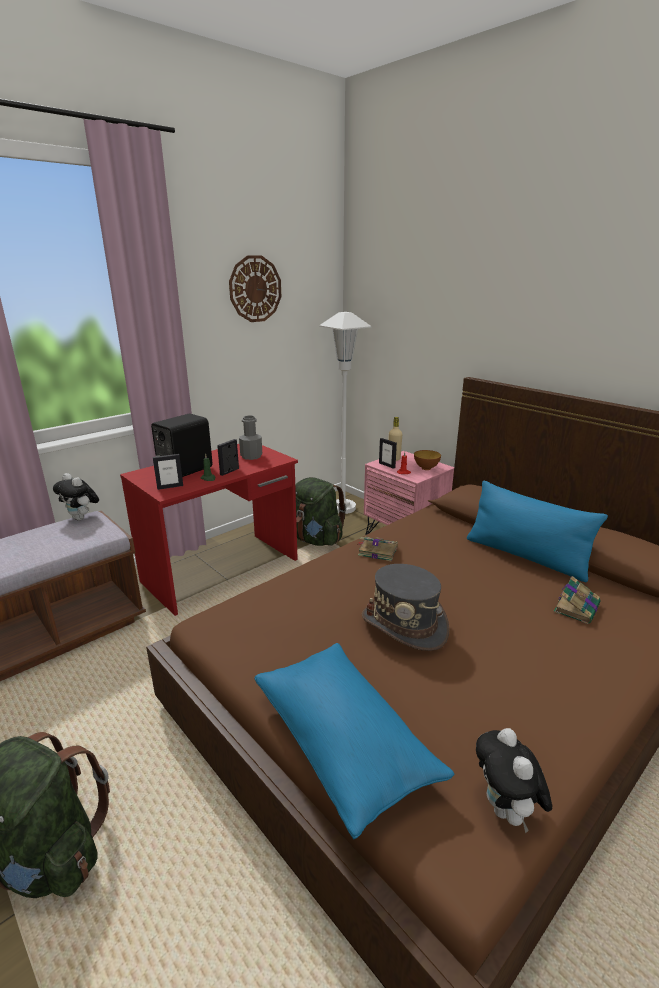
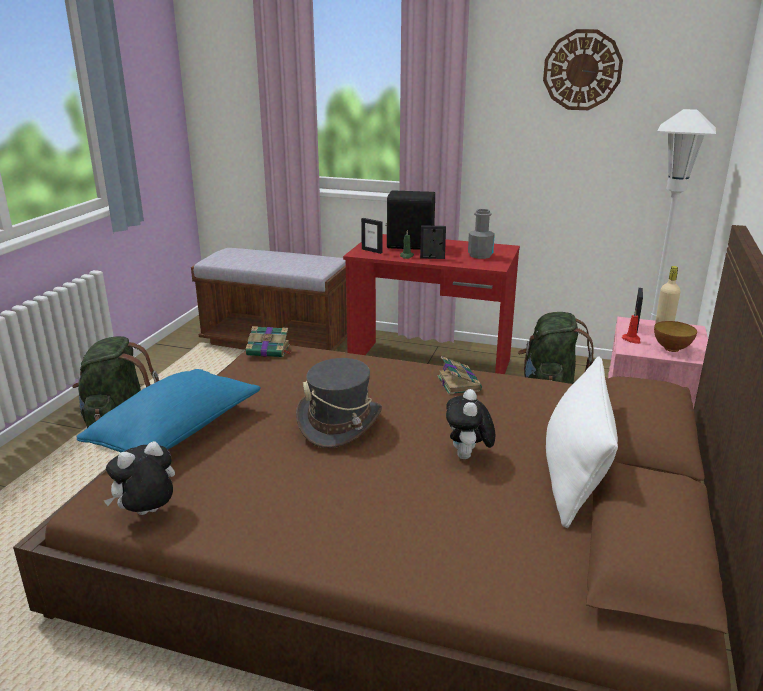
camera: 60 degrees right, 0 degrees up
plush toy [53,473,99,521] -> plush toy moved to [446,389,496,459]
blue pillow [467,480,608,582] -> white pillow [546,356,618,528]
book [553,576,601,624] -> book moved to [246,326,291,357]

